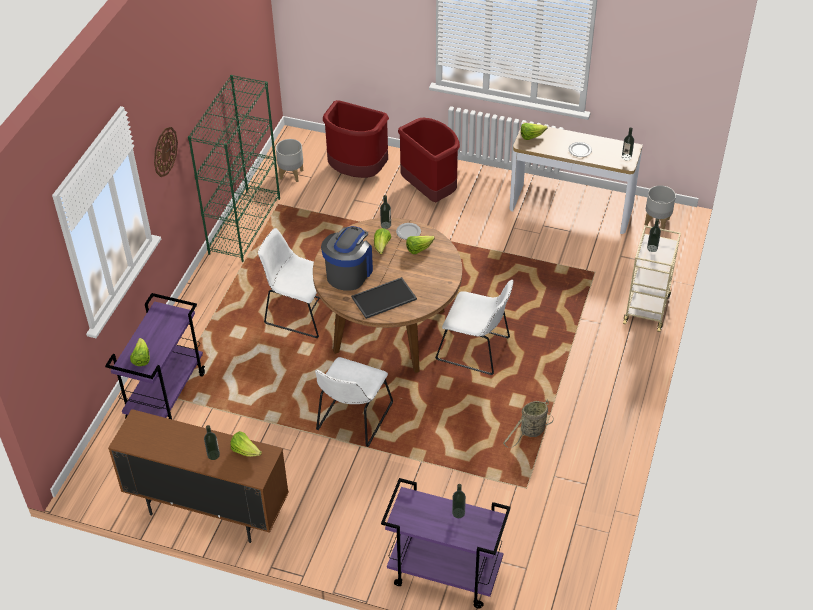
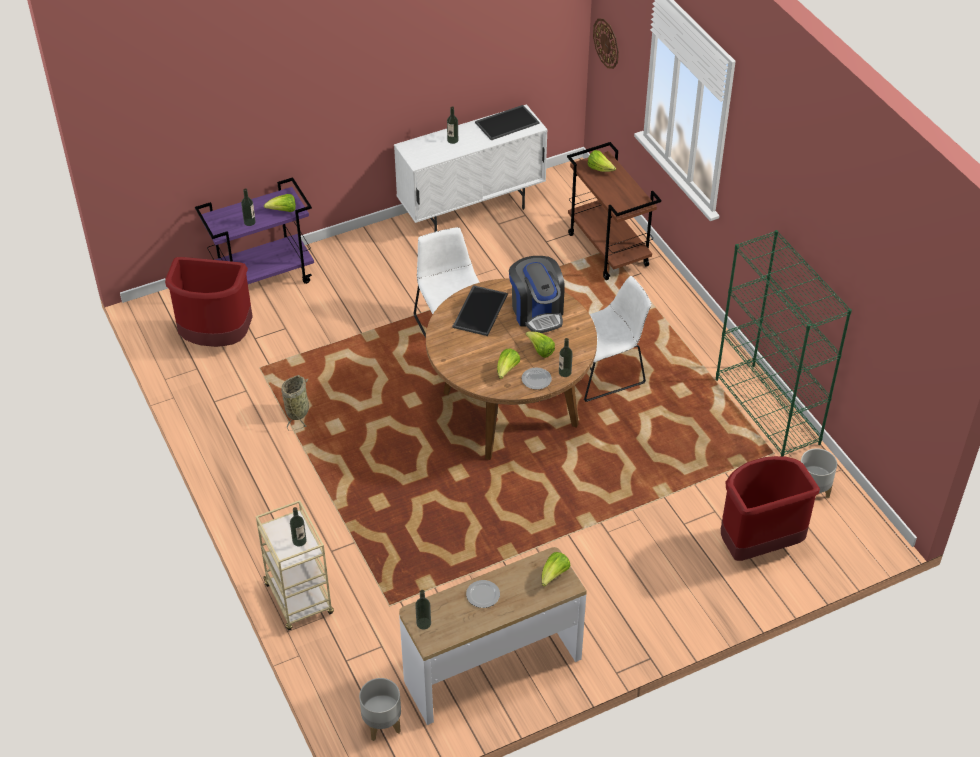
camera: 135 degrees right, 0 degrees up
purple cart [105,293,205,419] -> brown cart [567,142,661,280]
brown cabinet [108,409,289,543] -> white cabinet [394,104,548,232]
wall clock [154,127,178,177] -> wall clock moved to [593,19,619,69]
lettuce [230,431,262,457] -> lettuce moved to [264,194,296,212]
red trash can [398,118,460,202] -> red trash can moved to [165,257,253,347]
white chair [435,280,513,375] -> none
none -> tray [475,105,539,140]

